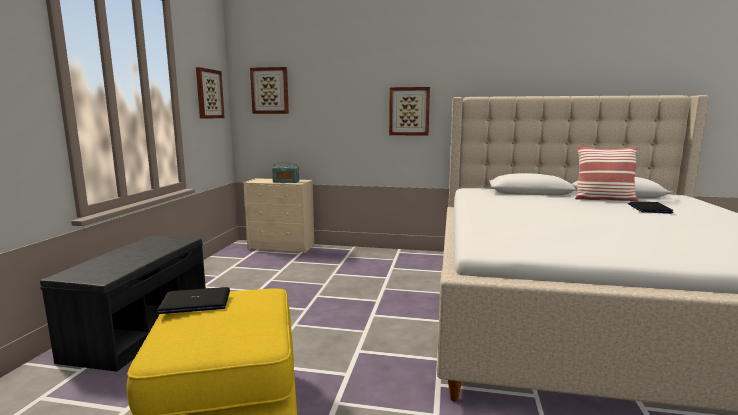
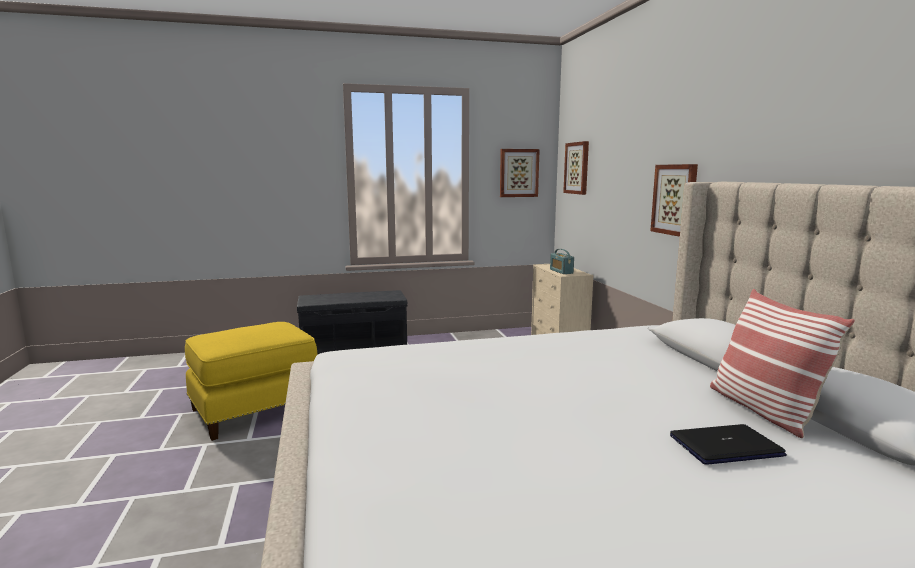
camera: 65 degrees right, 0 degrees up
laptop [157,287,230,314] -> none

